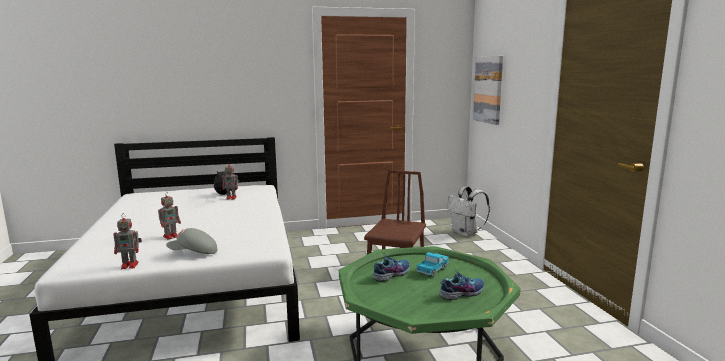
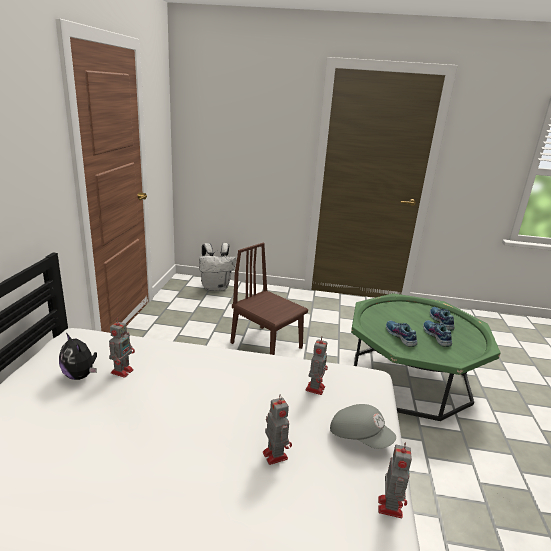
camera: 70 degrees left, 10 degrees up
grey cap [166,228,217,254] -> grey cap turned 60 degrees counterclockwise [330,404,396,449]
toy truck [416,252,449,277] -> none
picture [473,56,503,125] -> none
none -> toy robot [305,337,328,395]
none -> shoe [423,320,452,347]

